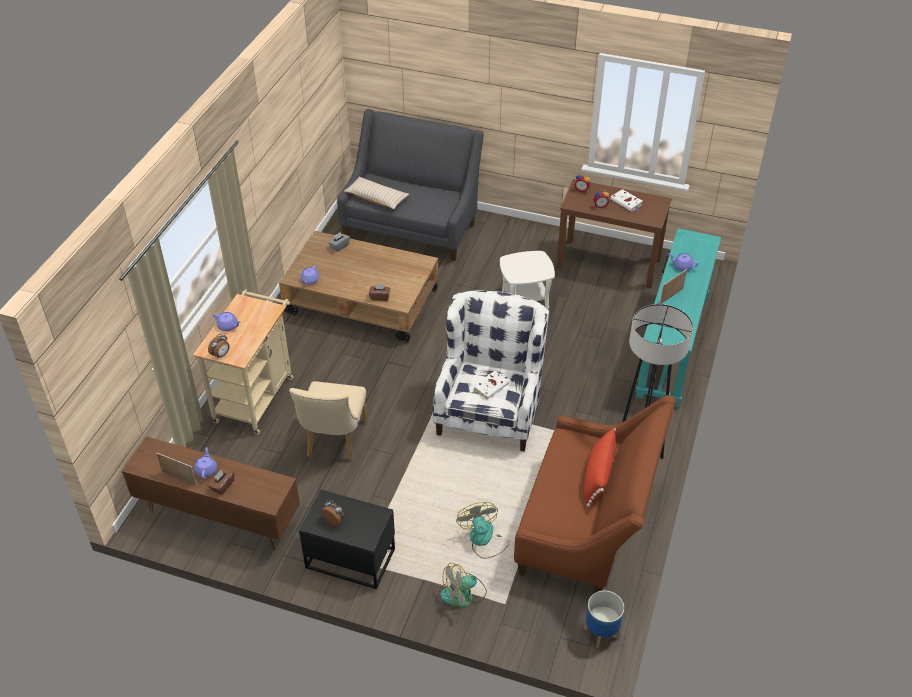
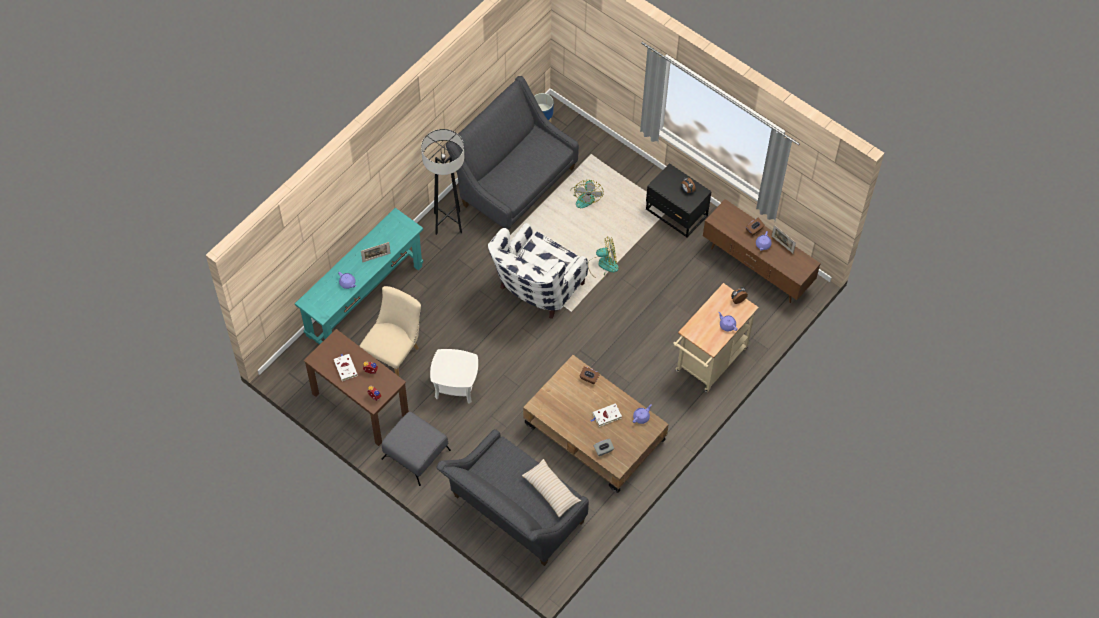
camera: 160 degrees left, 15 degrees up
beige chair [289,381,367,461] -> beige chair moved to [360,286,421,376]
fan [440,563,487,608] -> fan moved to [588,236,619,280]
white book [473,371,509,399] -> white book moved to [591,404,622,427]
brown sofa [514,395,676,593] -> grey sofa [446,76,579,230]
red pillow [584,428,616,507] -> none
none -> grey ottoman [382,412,451,486]

